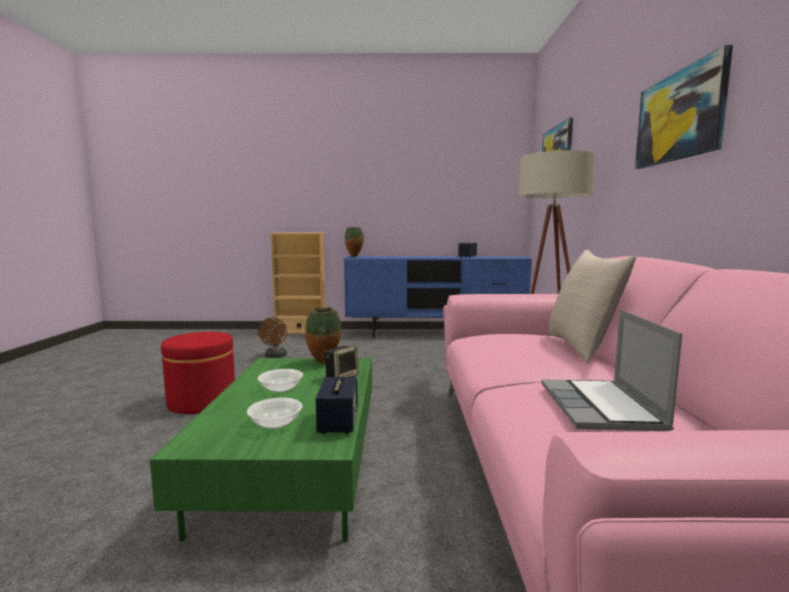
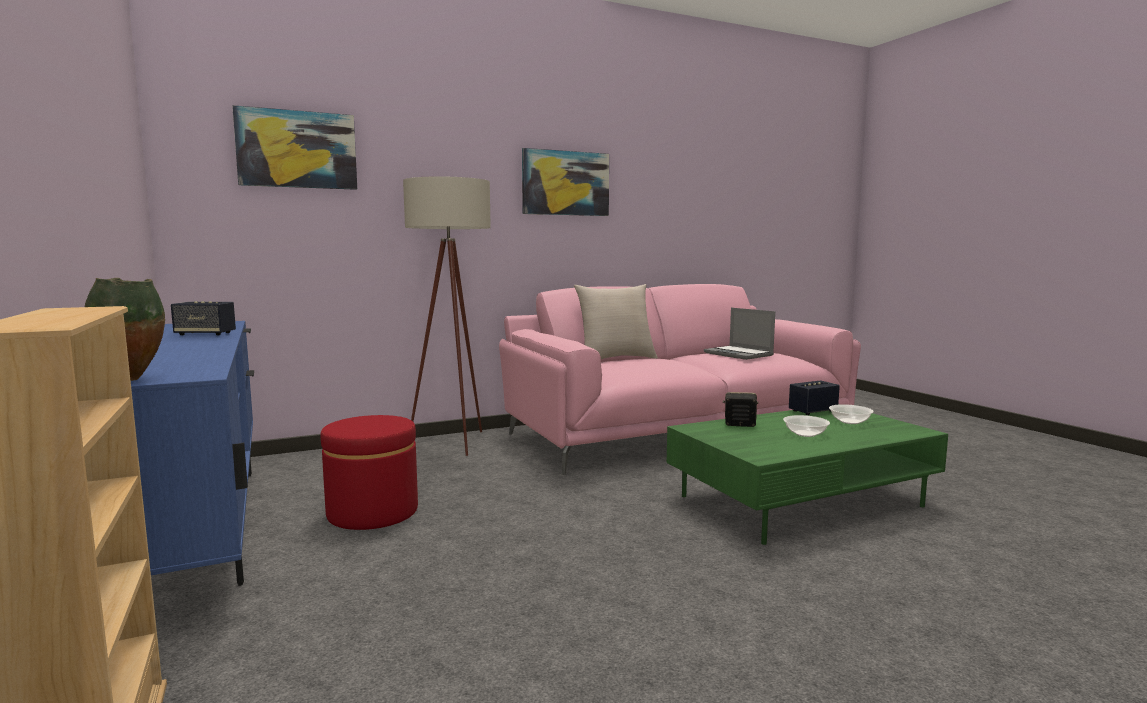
camera: 115 degrees left, 0 degrees up
red ottoman [161,332,235,414] -> red ottoman moved to [321,415,418,530]
brown fan [258,318,287,358] -> none
vase [305,307,341,364] -> none
laptop [541,310,682,431] -> laptop turned 75 degrees clockwise [704,308,775,360]

